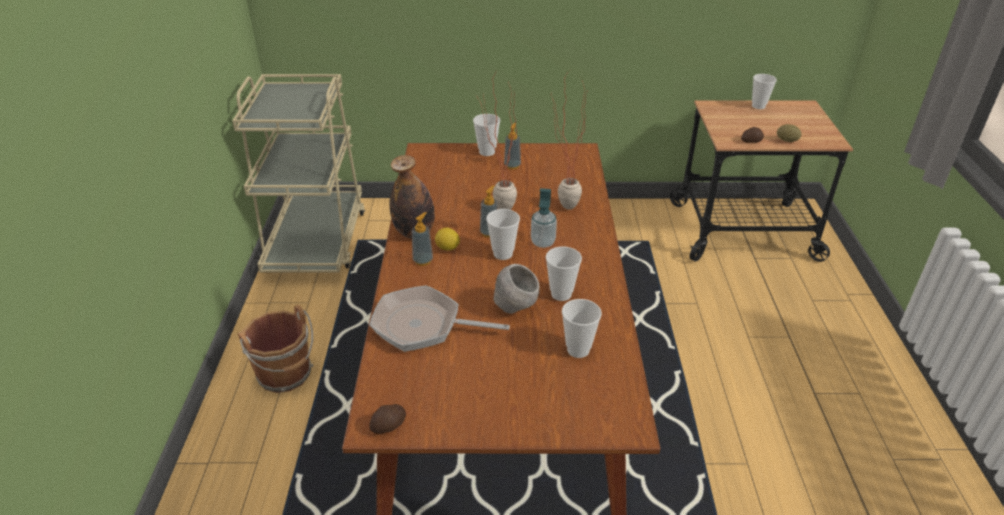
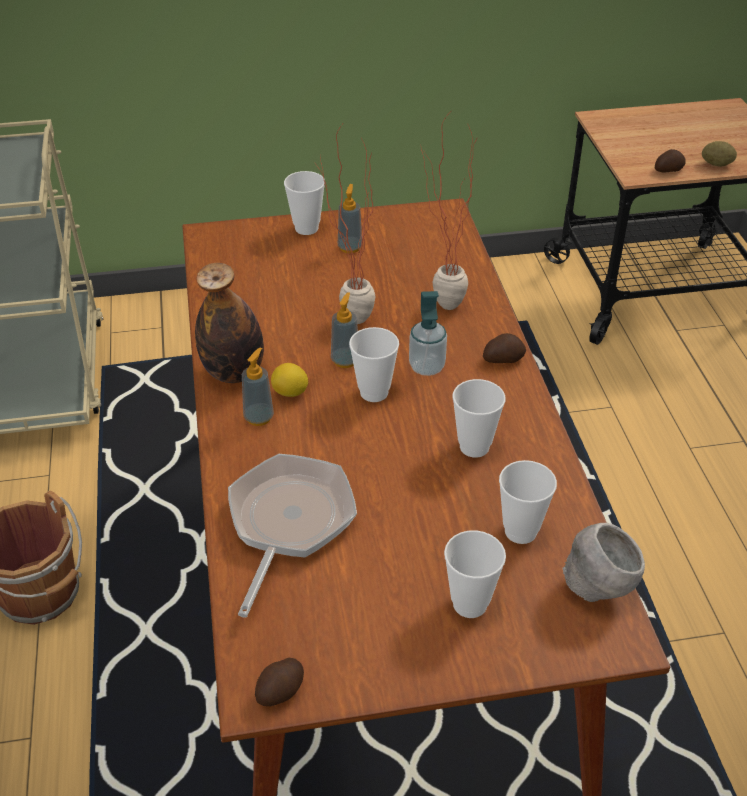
camera: 10 degrees left, 5 degrees up
frying pan [369,285,510,352] -> frying pan turned 105 degrees clockwise [228,454,357,618]
grey bowl [494,264,539,314] -> grey bowl moved to [562,523,645,602]
cup [752,74,777,109] -> cup moved to [444,530,506,618]
none -> potato [483,333,526,363]

